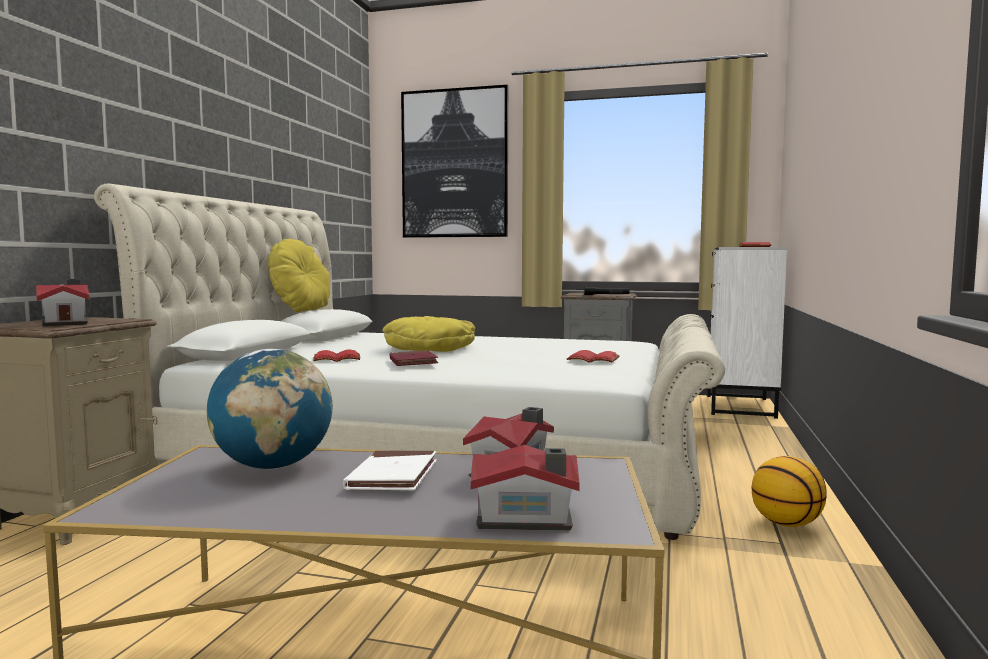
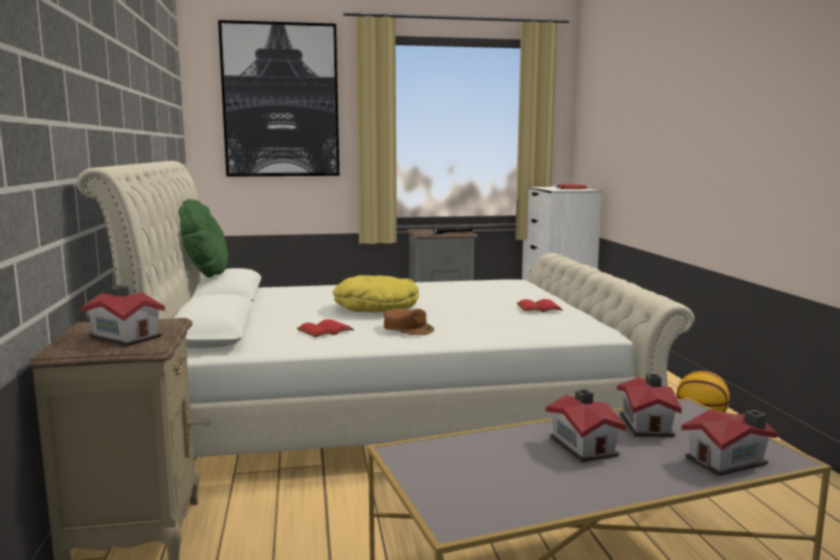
camera: 25 degrees left, 5 degrees up
globe [207,349,332,469] -> none
yellow pillow [268,239,330,312] -> green pillow [178,199,228,278]
white book [343,451,437,490] -> toy house [546,389,626,462]
red book [390,350,438,366] -> brown cap [384,309,434,335]

